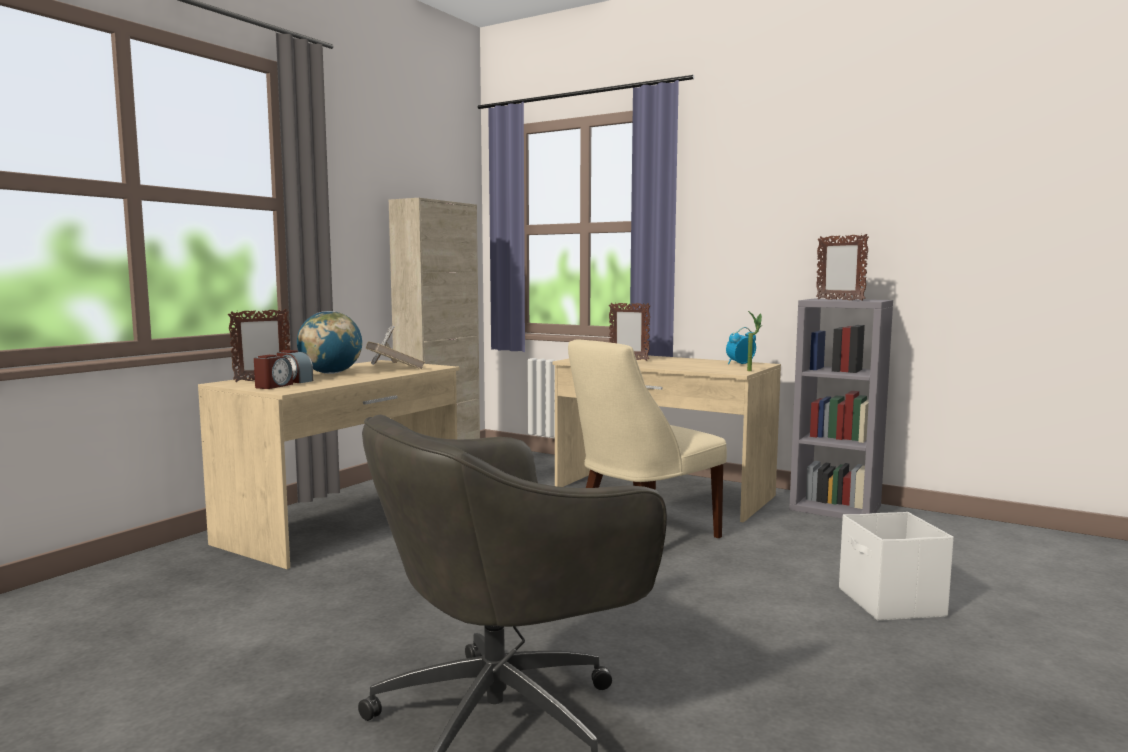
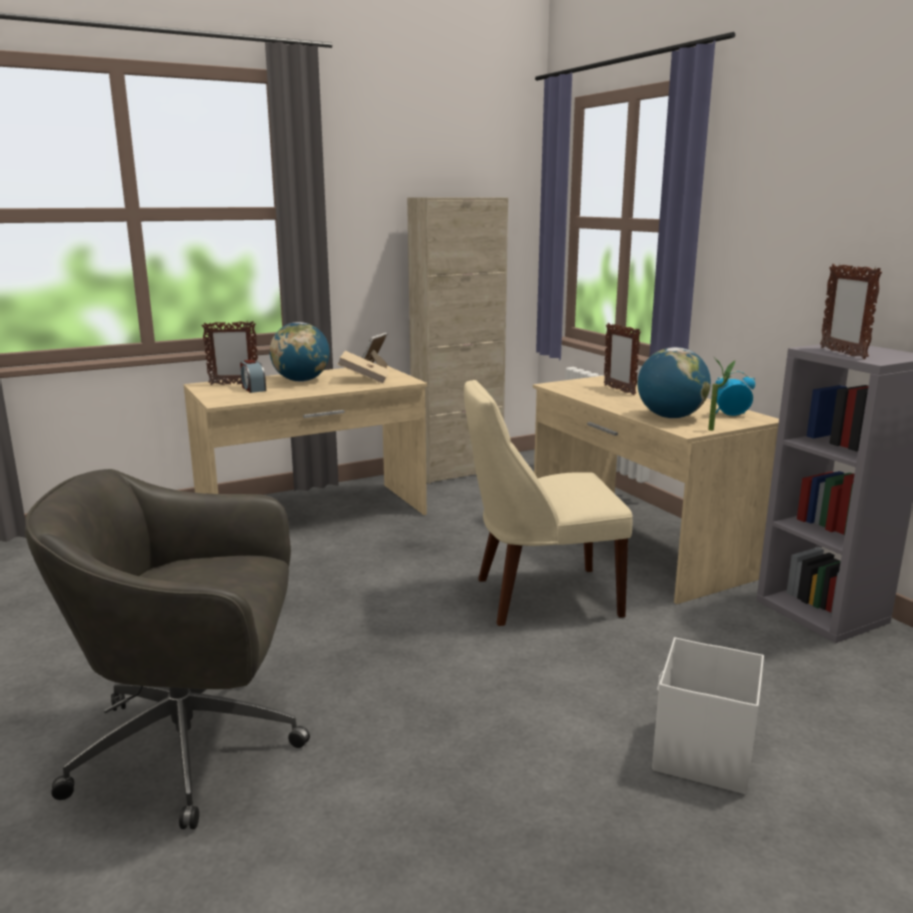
camera: 30 degrees right, 10 degrees up
alarm clock [254,355,293,389] -> none
none -> globe [637,347,711,418]

